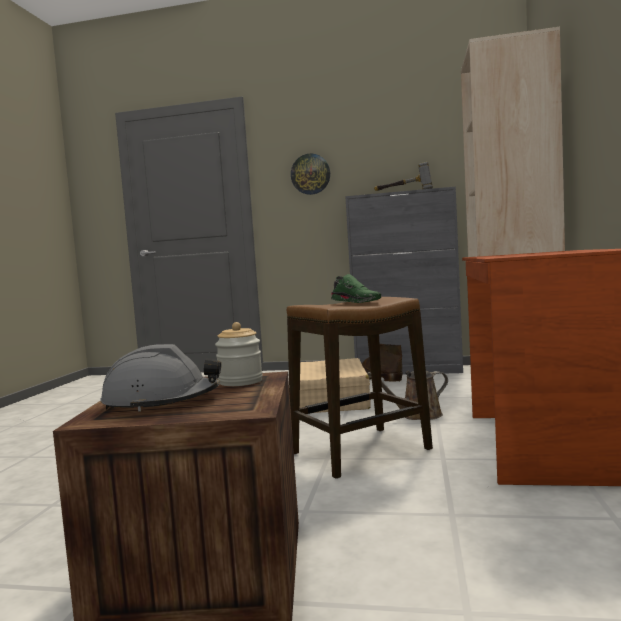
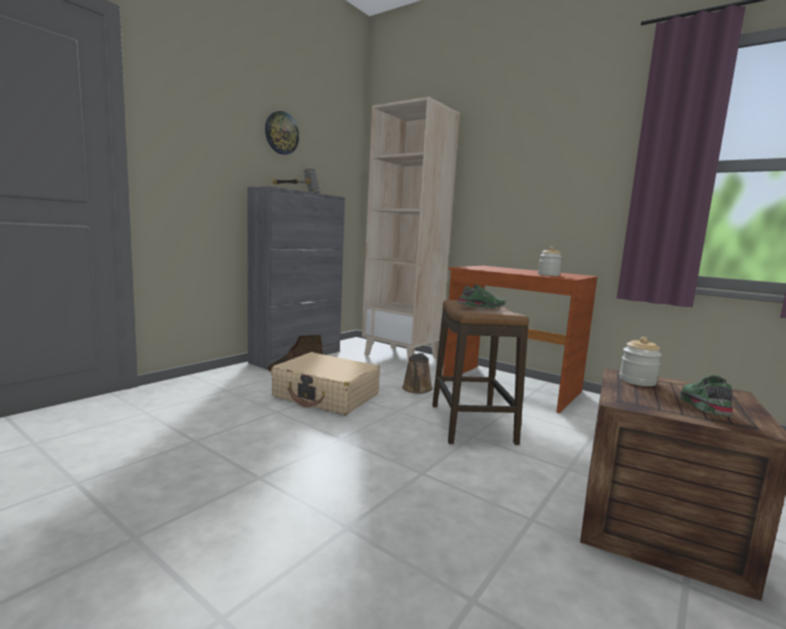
camera: 65 degrees left, 5 degrees up
grey hard hat [101,344,221,412] -> green shoe [679,375,733,417]
wall clock [291,153,330,195] -> wall clock moved to [265,111,299,155]
none -> jar [538,247,562,276]

